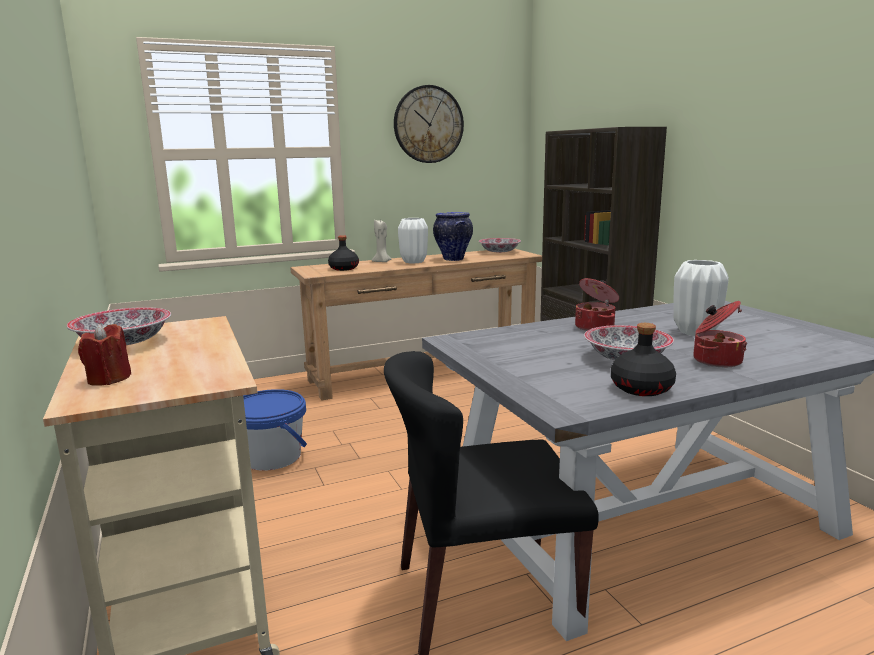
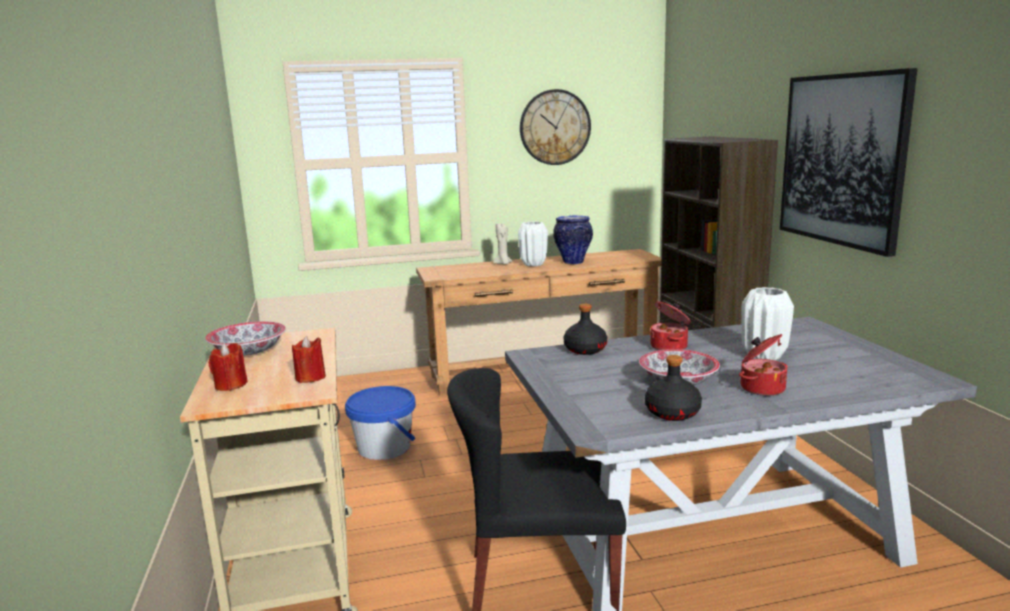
camera: 10 degrees right, 0 degrees up
black bottle [328,235,359,271] -> black bottle moved to [563,304,607,355]
bowl [479,238,521,253] -> none
none -> red candle [292,336,326,383]
none -> picture [780,68,918,257]

